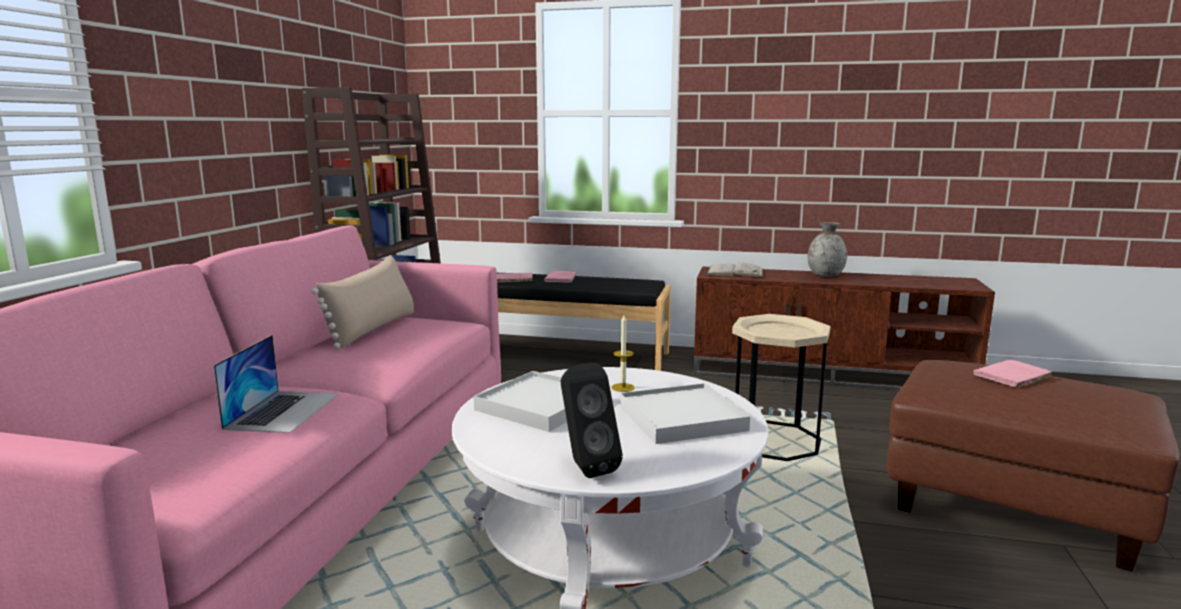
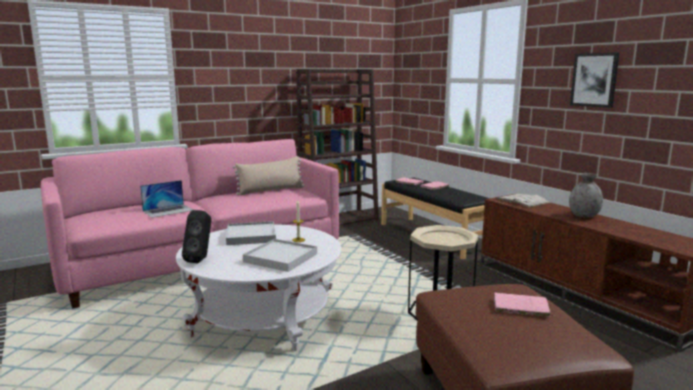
camera: 45 degrees right, 0 degrees up
none -> picture [570,53,619,108]

